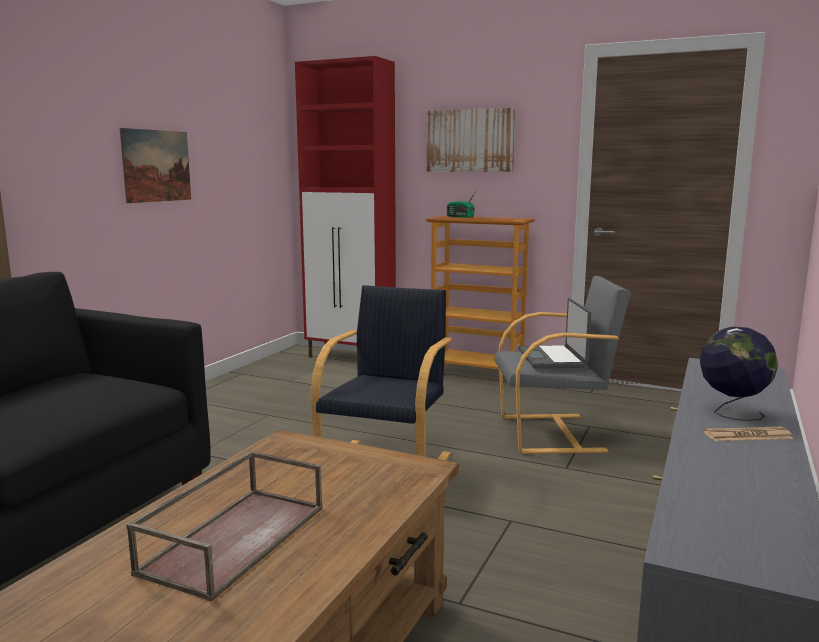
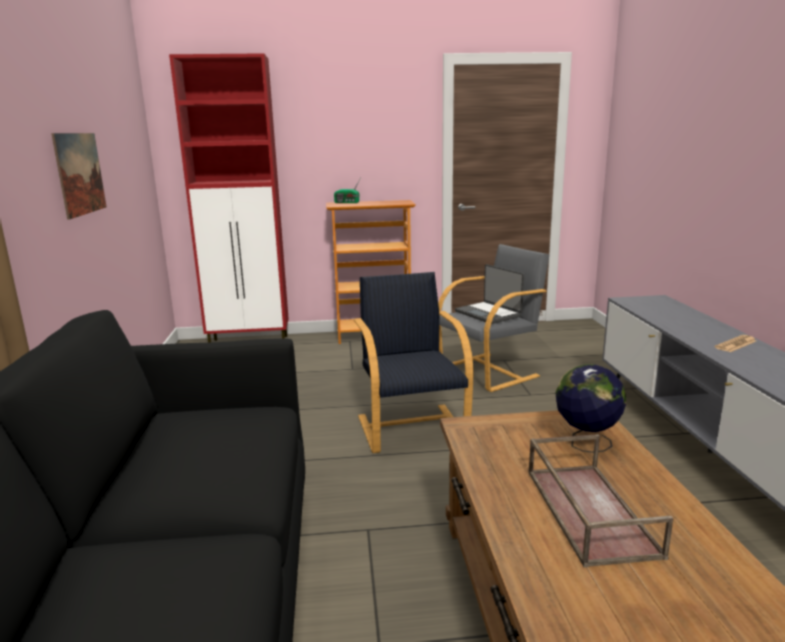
camera: 30 degrees left, 5 degrees up
picture [427,108,515,172] -> none
globe [700,327,778,421] -> globe moved to [555,364,626,453]

